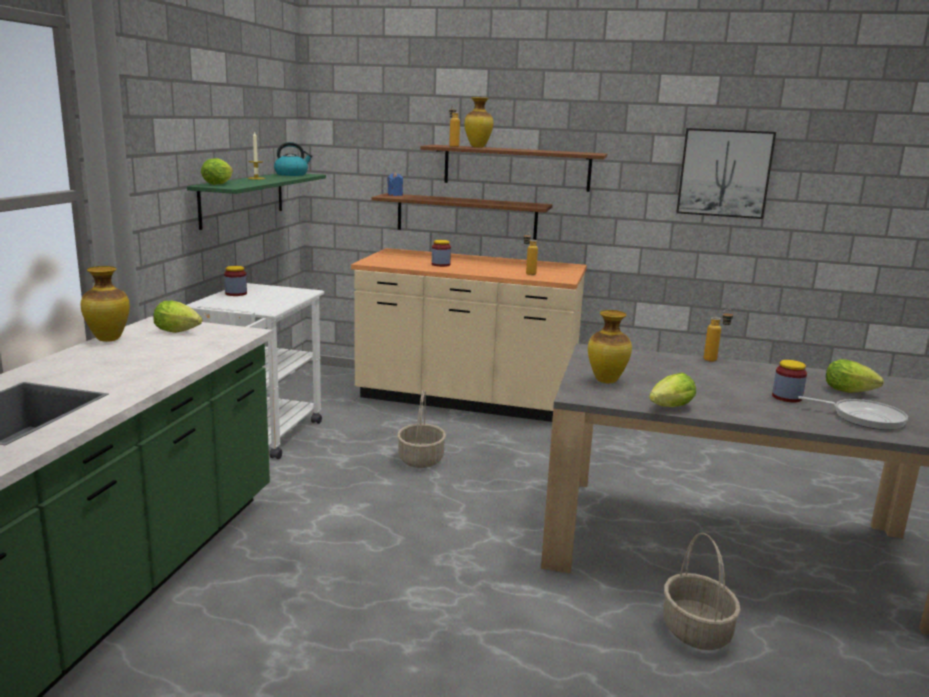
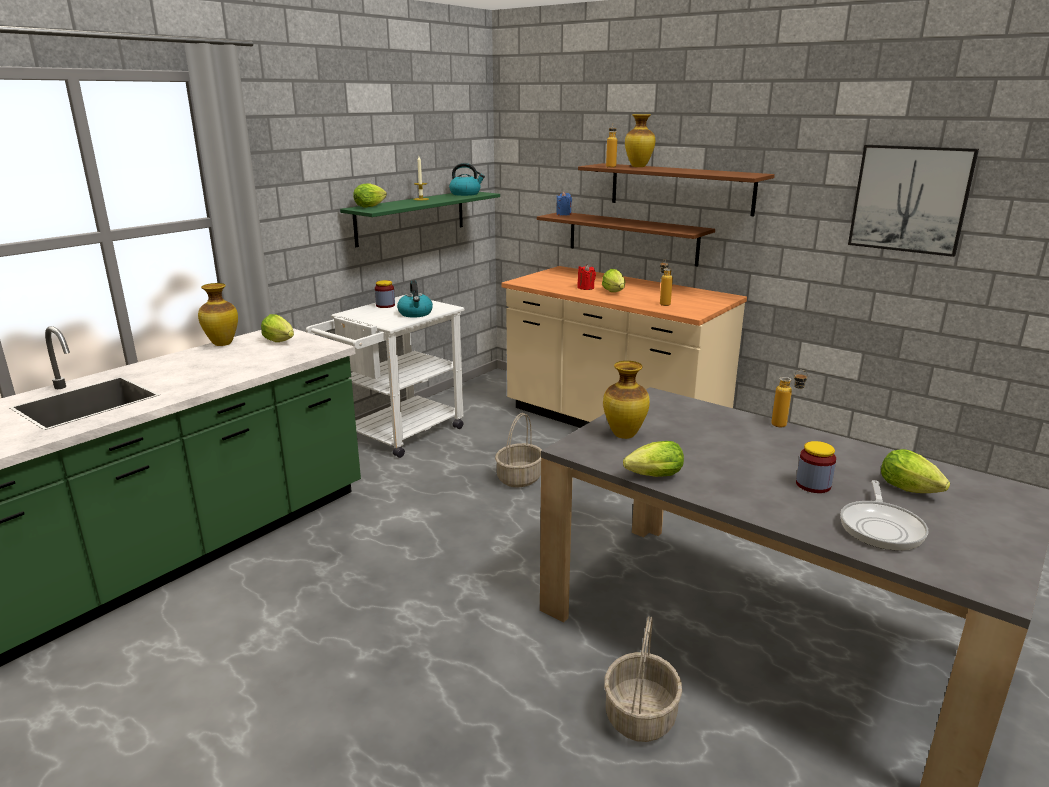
camera: 25 degrees right, 5 degrees up
jar [432,240,451,267] -> red candle [577,264,596,290]
frying pan [798,396,908,430] -> frying pan turned 60 degrees clockwise [841,480,929,550]
none -> kettle [397,280,433,317]
none -> lettuce [602,269,625,292]

